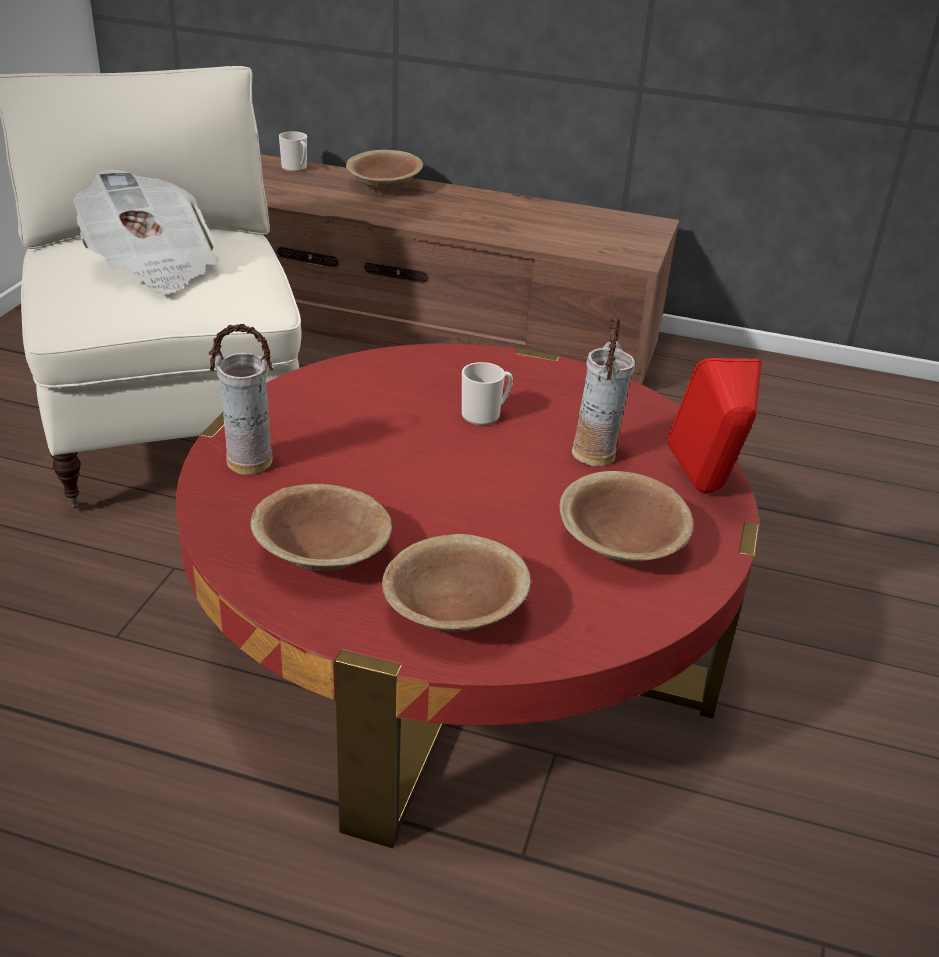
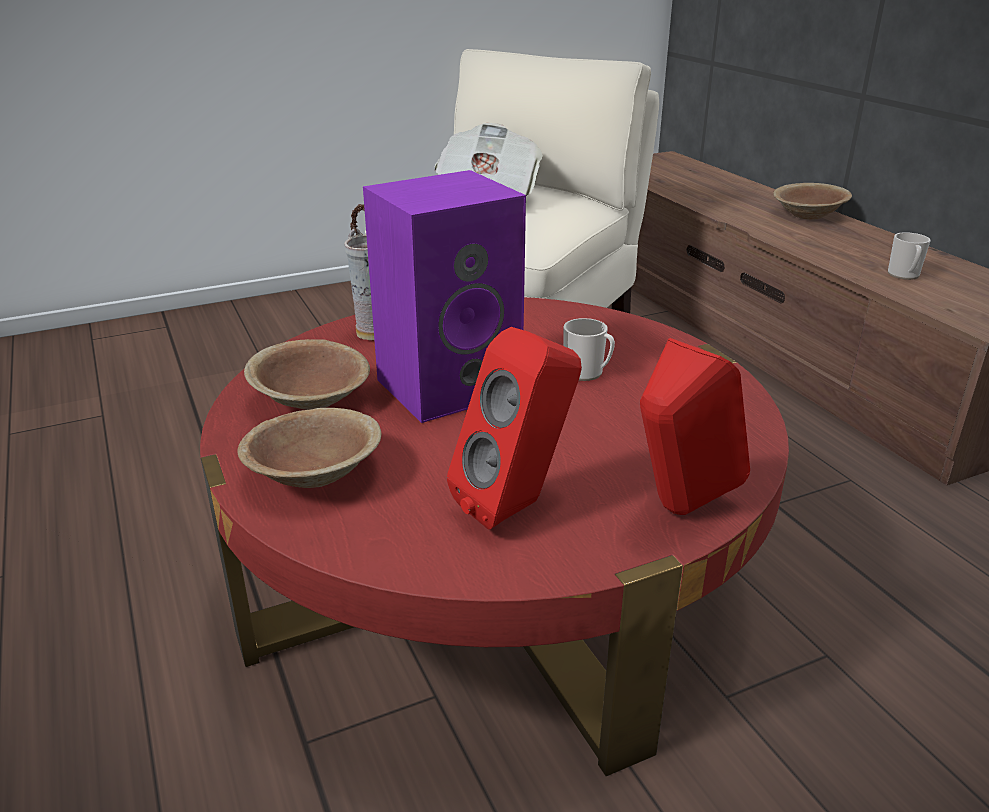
camera: 50 degrees right, 5 degrees down
mug [279,131,307,172] -> mug moved to [888,232,931,280]
brown bowl [560,471,693,562] -> red speaker [447,327,582,529]
vase [572,317,635,466] -> none
none -> purple speaker [363,170,526,423]

